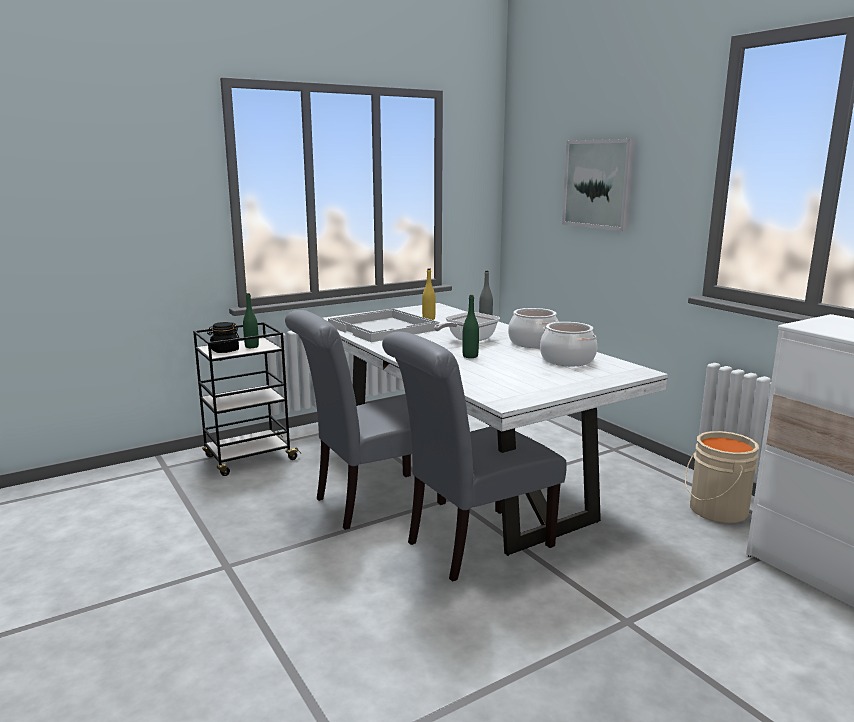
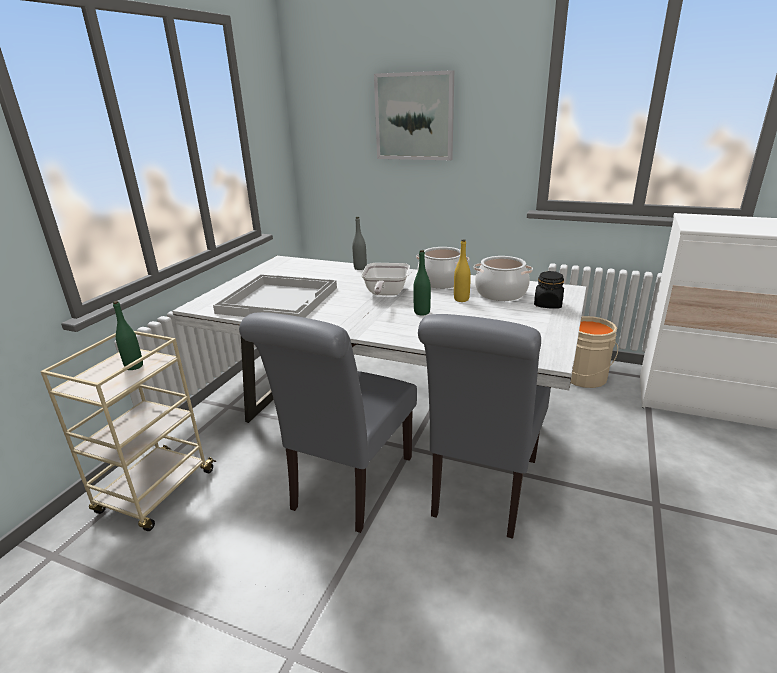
camera: 35 degrees left, 10 degrees up
black cart [193,322,301,476] -> beige cart [40,331,216,531]
black jar [207,322,239,353] -> black jar moved to [534,271,564,309]
yellow bottle [422,269,436,320] -> yellow bottle moved to [454,239,471,302]

